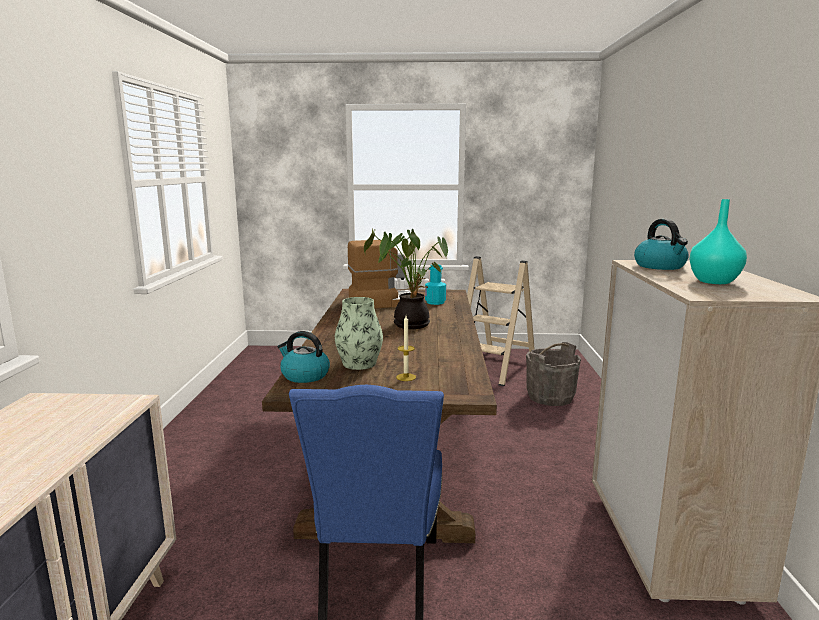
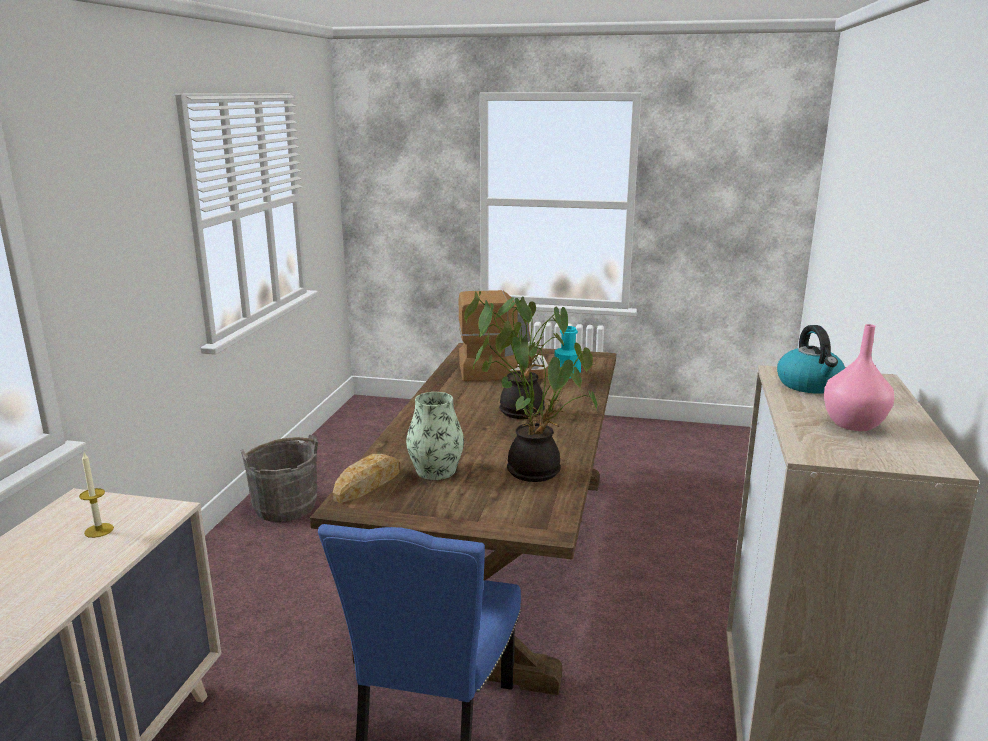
camera: 10 degrees right, 5 degrees up
kettle [277,331,330,383] -> bread [333,454,399,503]
candle [396,316,416,381] -> candle moved to [79,453,114,538]
beige step ladder [467,256,535,386] -> none
grey bucket [526,342,581,406] -> grey bucket moved to [240,435,318,522]
turquoise vase [690,199,747,284] -> pink vase [824,324,894,431]
none -> potted plant [473,321,597,482]

